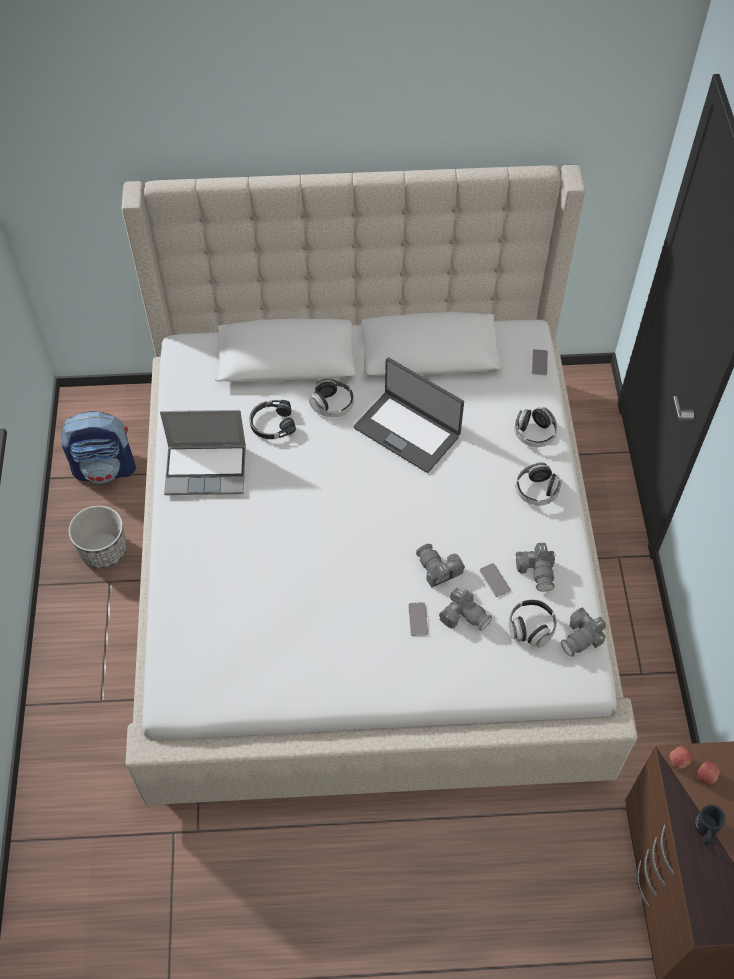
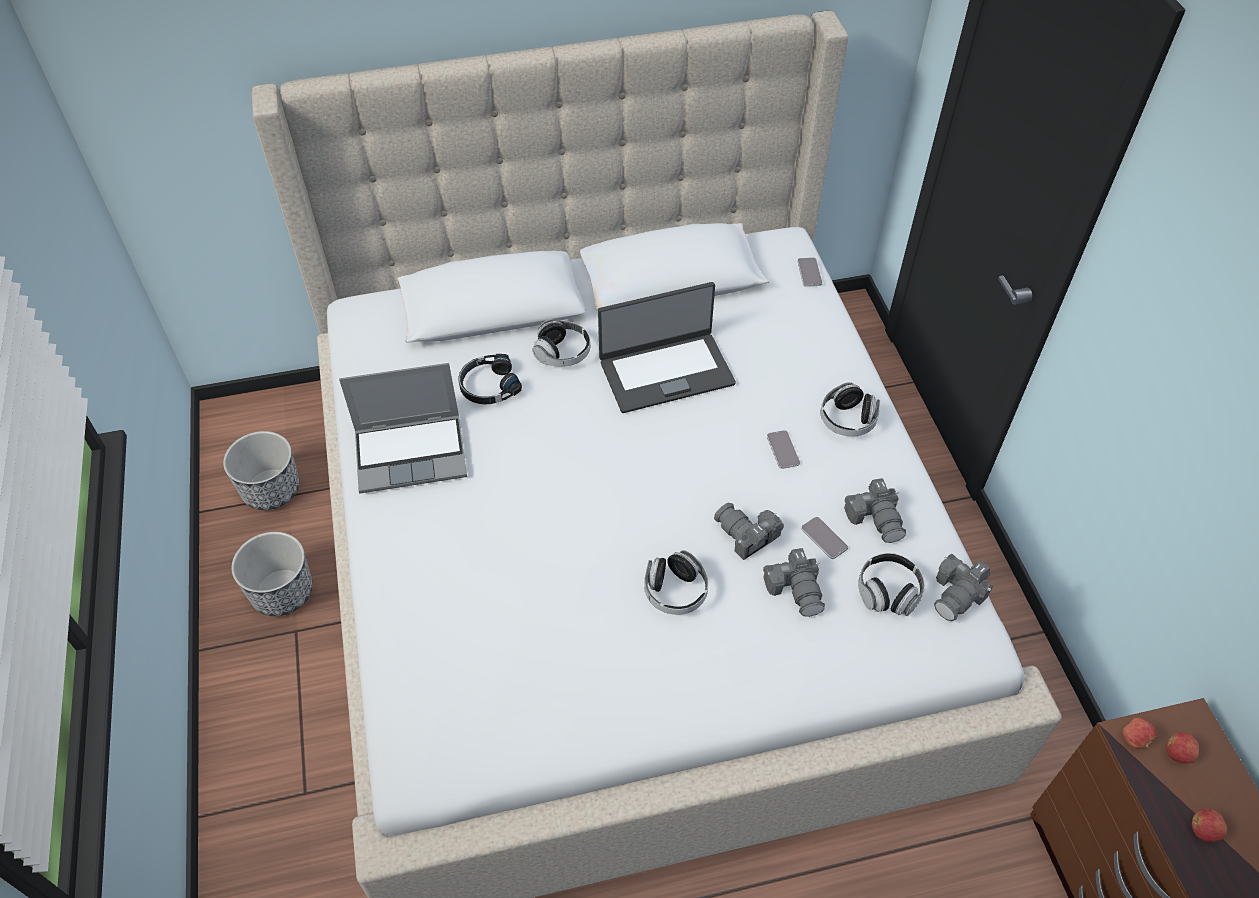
camera: 10 degrees left, 5 degrees down
backpack [61,412,136,483] -> planter [223,431,300,510]
laptop [354,357,464,473] -> laptop turned 45 degrees counterclockwise [598,282,736,413]
phone [408,602,428,636] -> phone moved to [767,430,800,469]
camera [439,588,492,631] -> camera turned 45 degrees clockwise [763,548,825,617]
headphones [514,407,558,447] -> headphones moved to [644,550,708,615]
black mug [694,805,726,845] -> apple [1192,809,1227,842]

